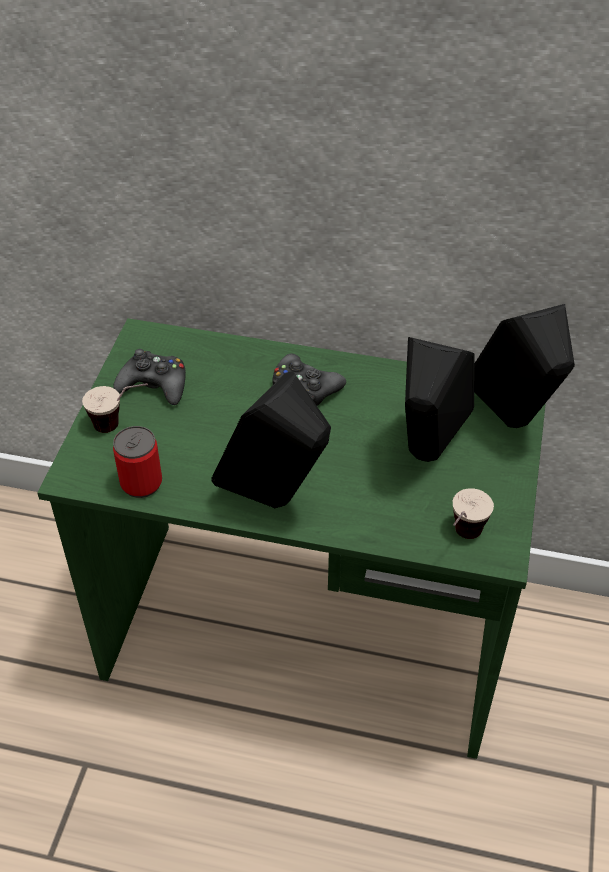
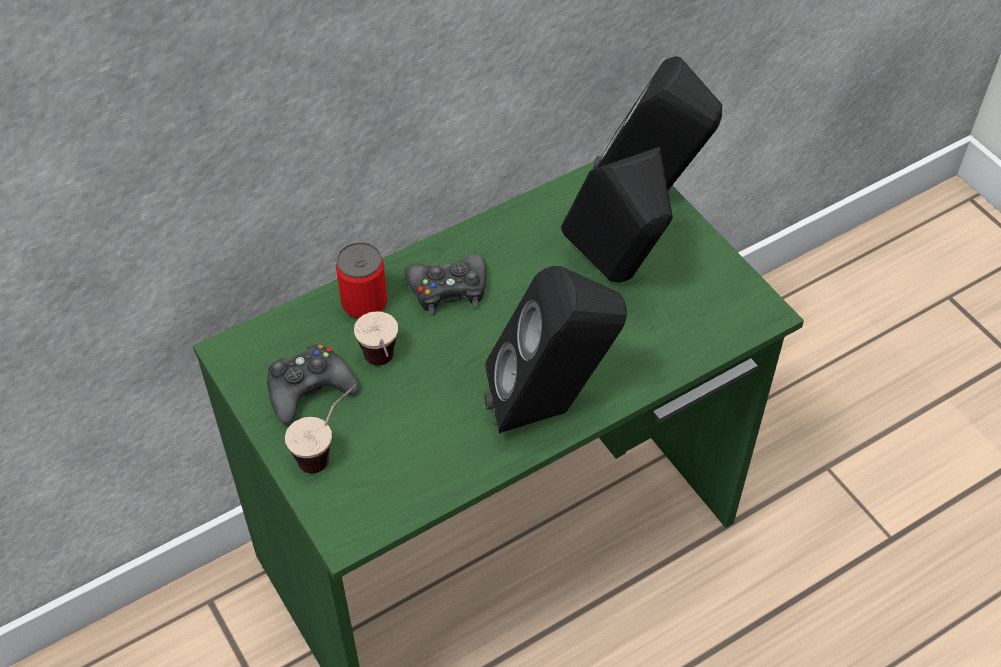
camera: 45 degrees left, 5 degrees up
can [113,426,162,498] -> can moved to [336,242,387,319]
cup [453,488,494,539] -> cup moved to [354,311,398,366]

